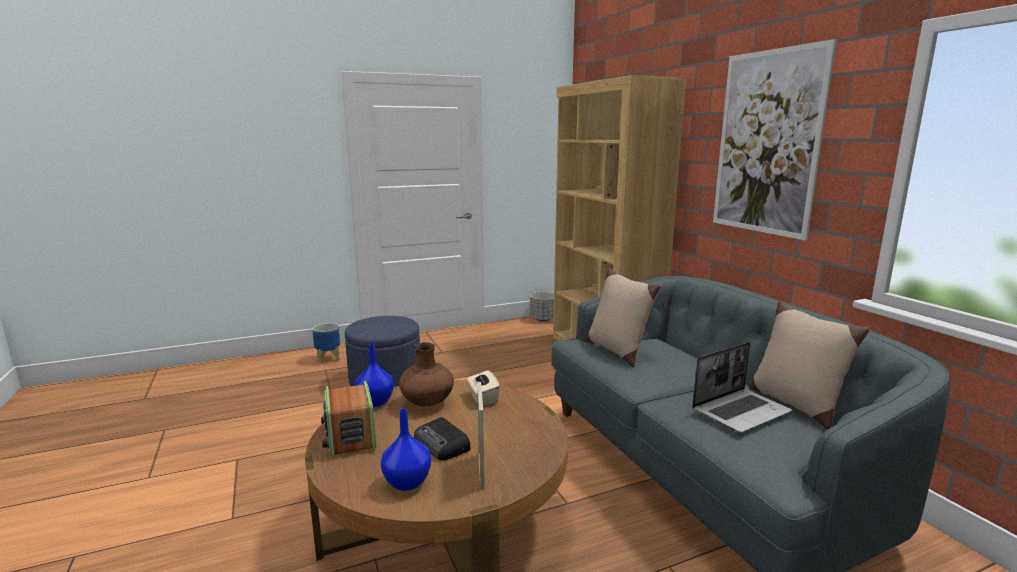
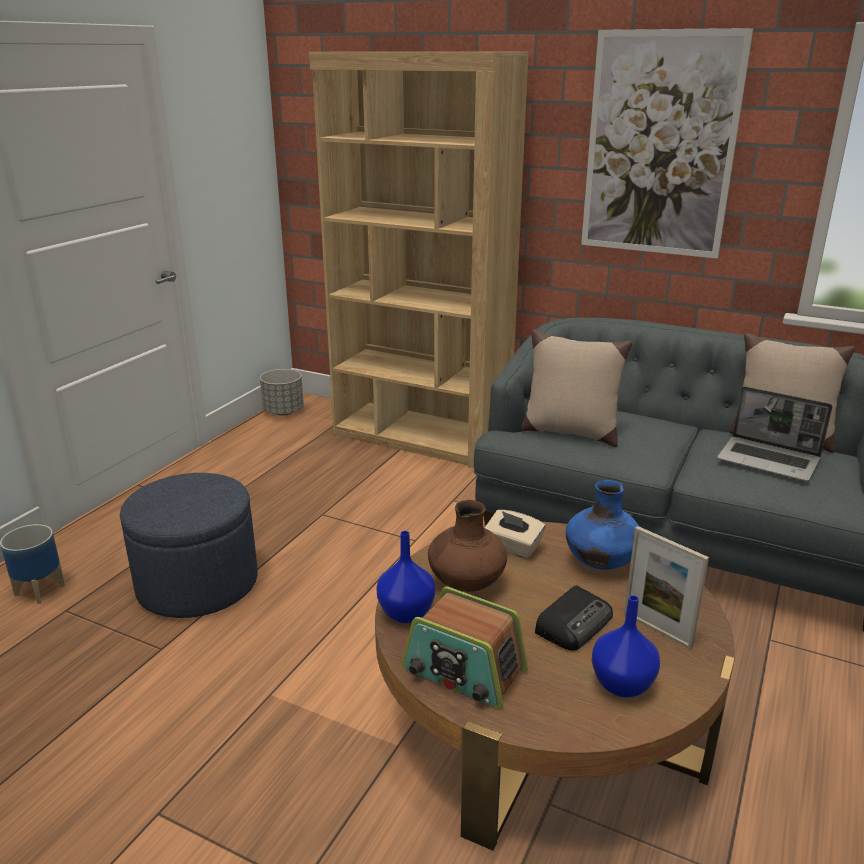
camera: 40 degrees left, 10 degrees up
radio [414,417,471,460] -> radio turned 60 degrees counterclockwise [535,585,613,651]
laptop [692,342,792,433] -> laptop turned 105 degrees clockwise [717,386,833,481]
none -> blue vase [566,480,640,570]

